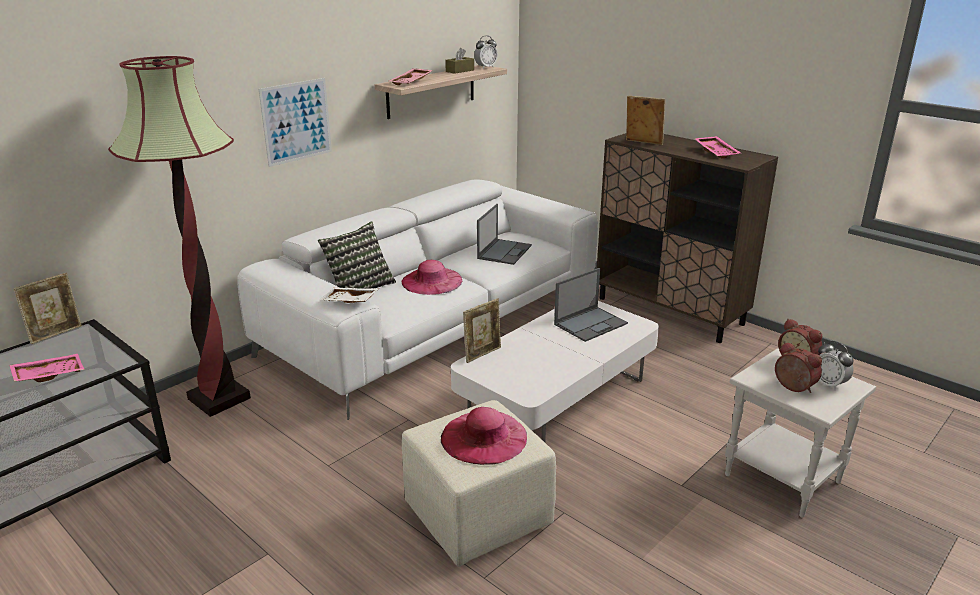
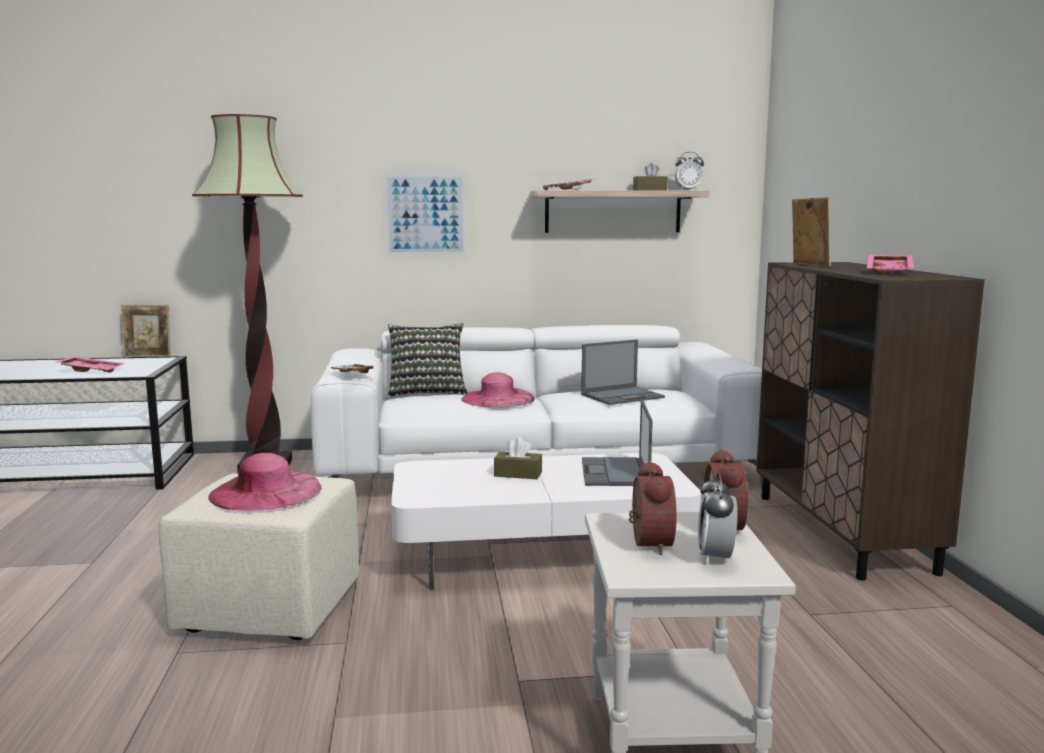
camera: 40 degrees right, 15 degrees down
picture frame [463,298,501,363] -> none
laptop [554,268,628,342] -> laptop turned 90 degrees clockwise [582,400,653,486]
none -> brown tissue box [494,437,542,479]

